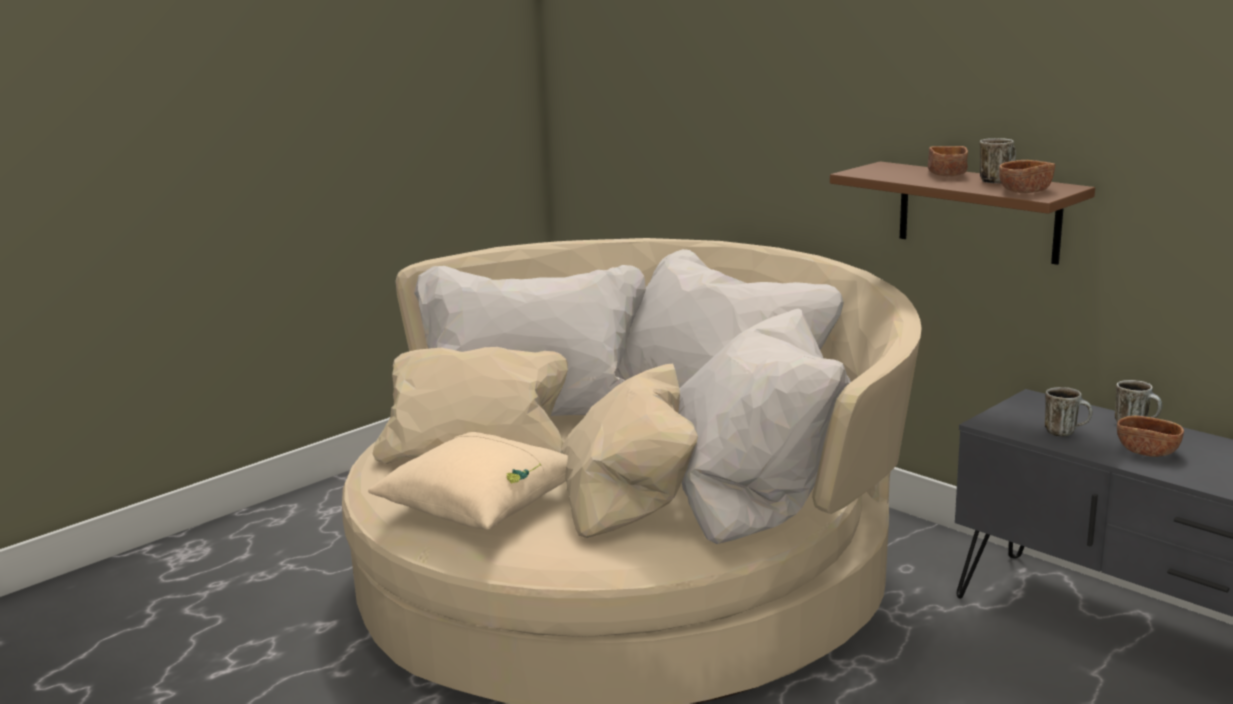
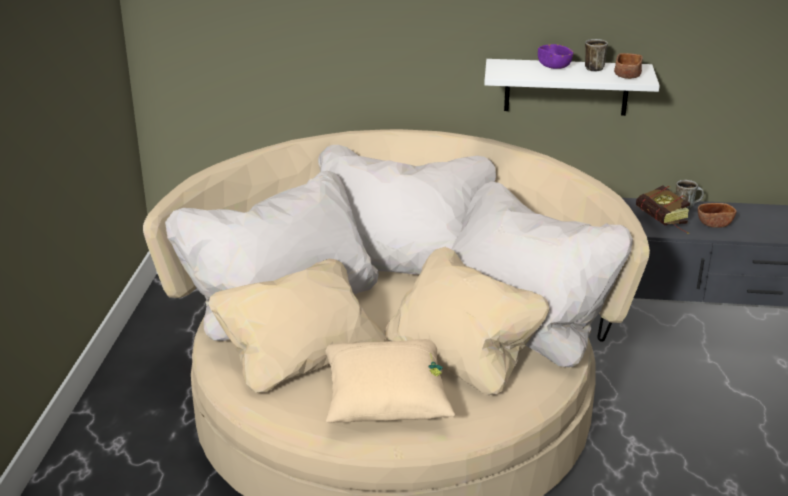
camera: 40 degrees left, 10 degrees up
brown shelf [830,161,1095,265] -> white shelf [484,59,660,116]
brown bowl [928,146,968,176] -> purple bowl [538,44,574,69]
mug [1045,387,1093,436] -> book [636,185,690,234]

